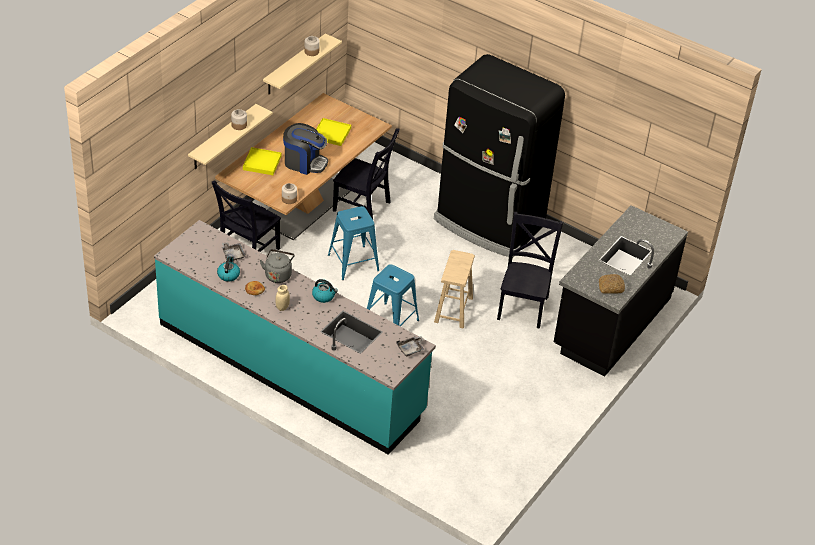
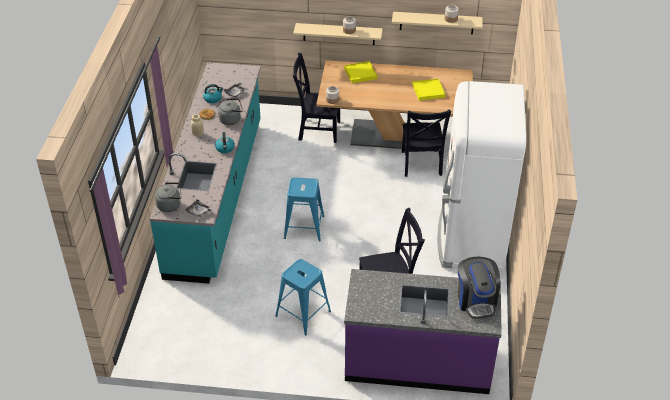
camera: 65 degrees right, 0 degrees up
coffee machine [283,123,328,175] -> coffee machine moved to [458,257,500,319]
blue stool [328,206,379,280] -> blue stool moved to [275,259,331,335]
black fridge [434,54,565,258] -> white fridge [437,81,526,272]
beige stool [434,250,475,329] -> none
black counter [554,205,688,377] -> purple counter [344,269,502,394]
bread [599,274,625,294] -> none
none -> grey kettle [155,182,181,212]

